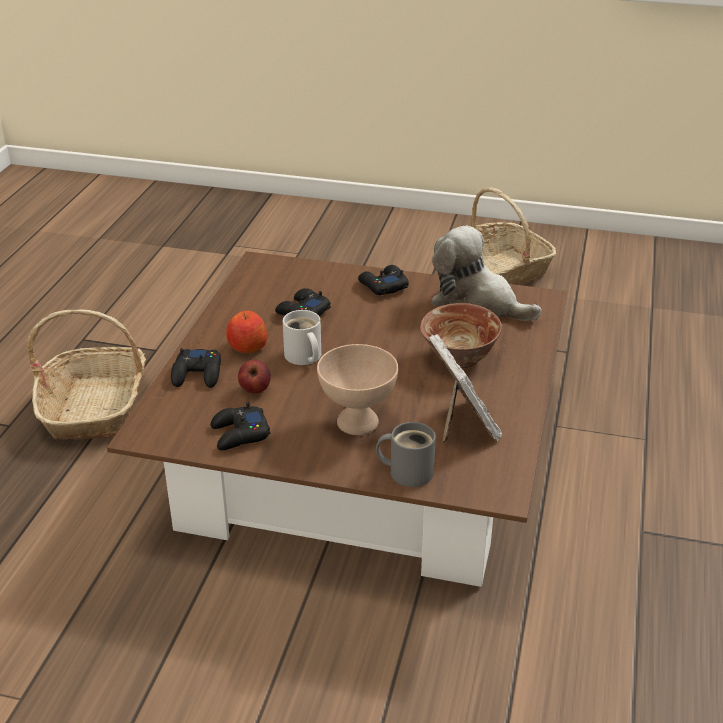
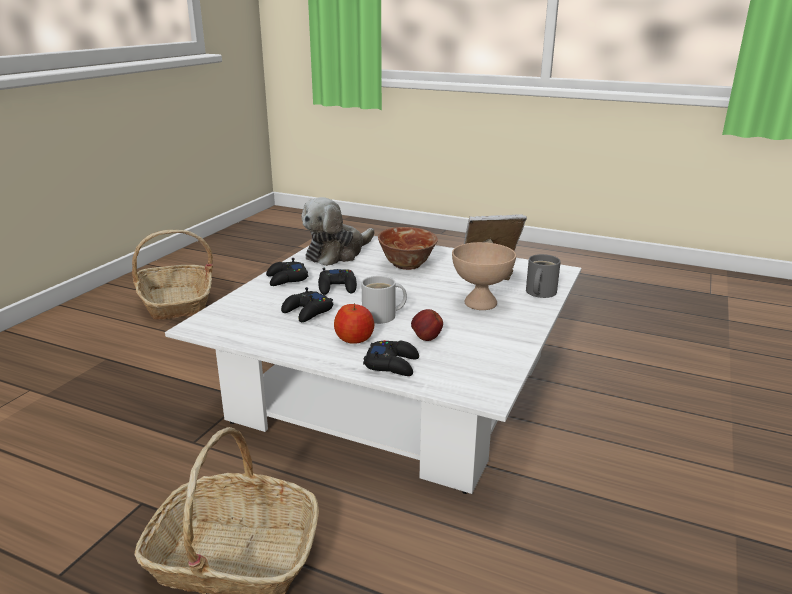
camera: 80 degrees left, 10 degrees down
brown coffee table [107,251,567,587] -> white coffee table [165,236,582,494]
black game controller [211,402,270,450] -> black game controller moved to [318,268,357,295]

